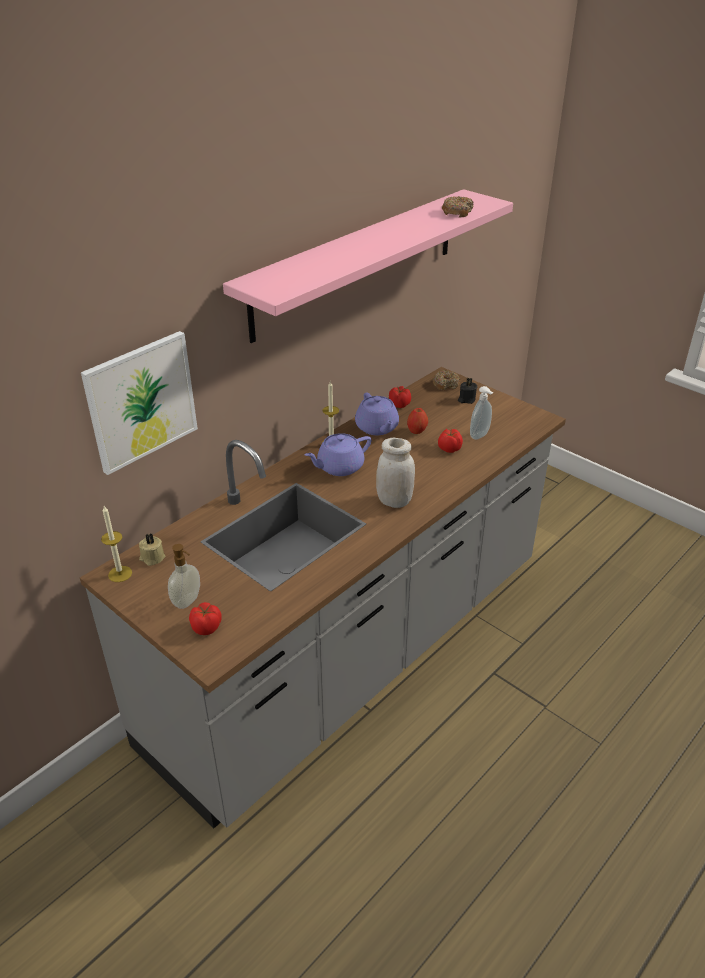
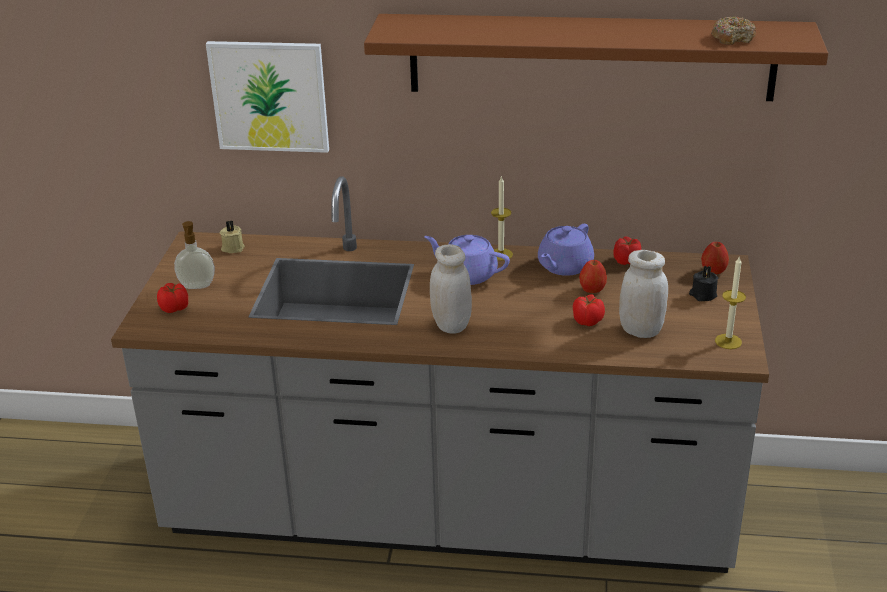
camera: 55 degrees right, 5 degrees down
candle [101,506,132,582] -> candle moved to [715,257,746,349]
pink shelf [223,189,513,343] -> brown shelf [364,14,828,101]
donut [433,370,460,391] -> apple [701,242,729,274]
soap dispenser [470,386,493,440] -> white jar [619,250,668,338]

